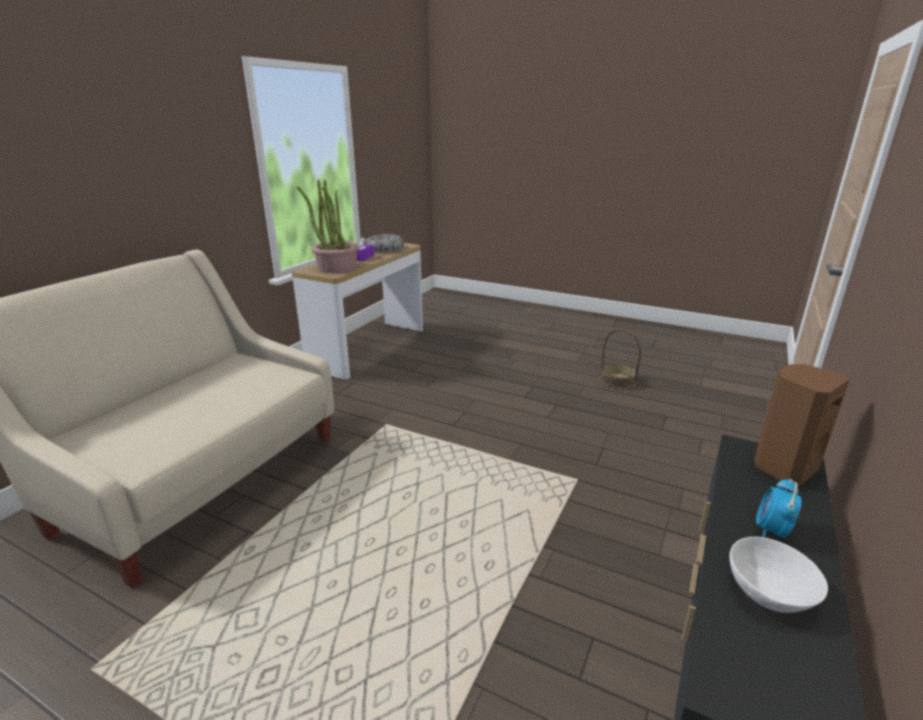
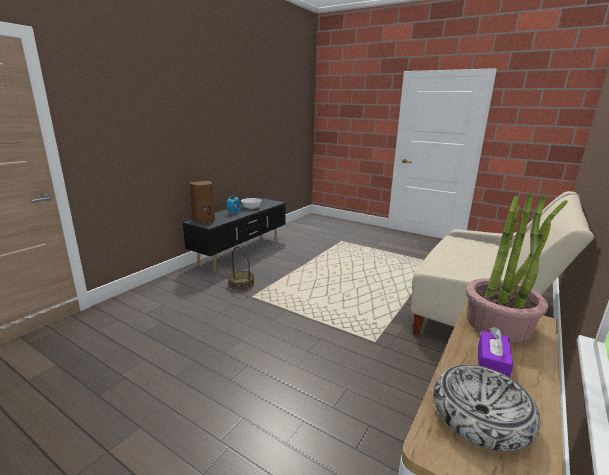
camera: 175 degrees left, 5 degrees down
basket [599,329,641,389] -> basket moved to [228,246,255,291]

